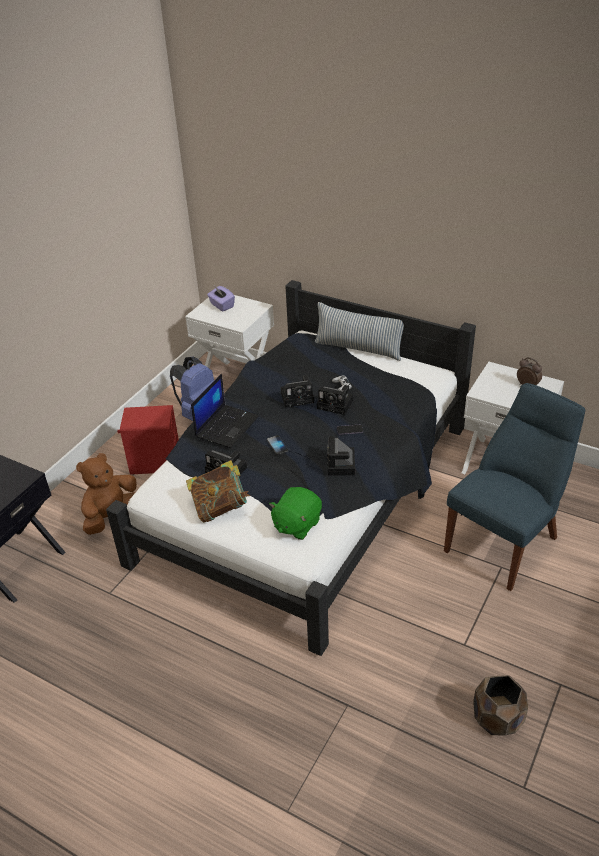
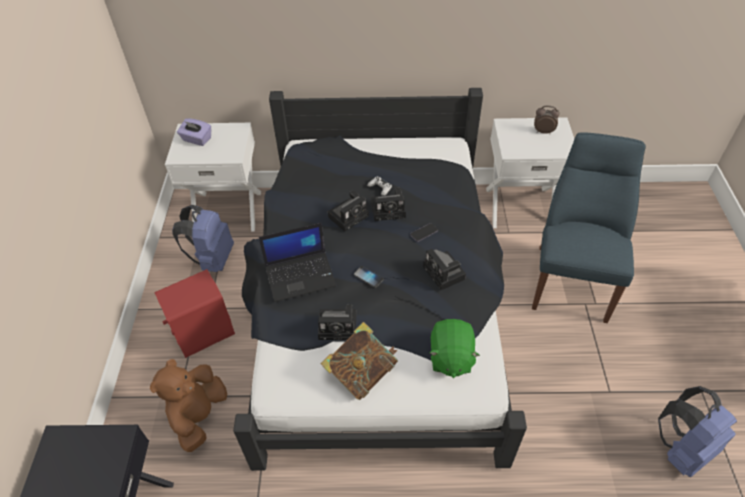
camera: 30 degrees left, 10 degrees up
laptop [191,374,259,448] -> laptop turned 75 degrees clockwise [259,223,336,302]
pillow [314,302,404,361] -> none
brown planter [473,675,528,735] -> blue backpack [658,386,737,477]

